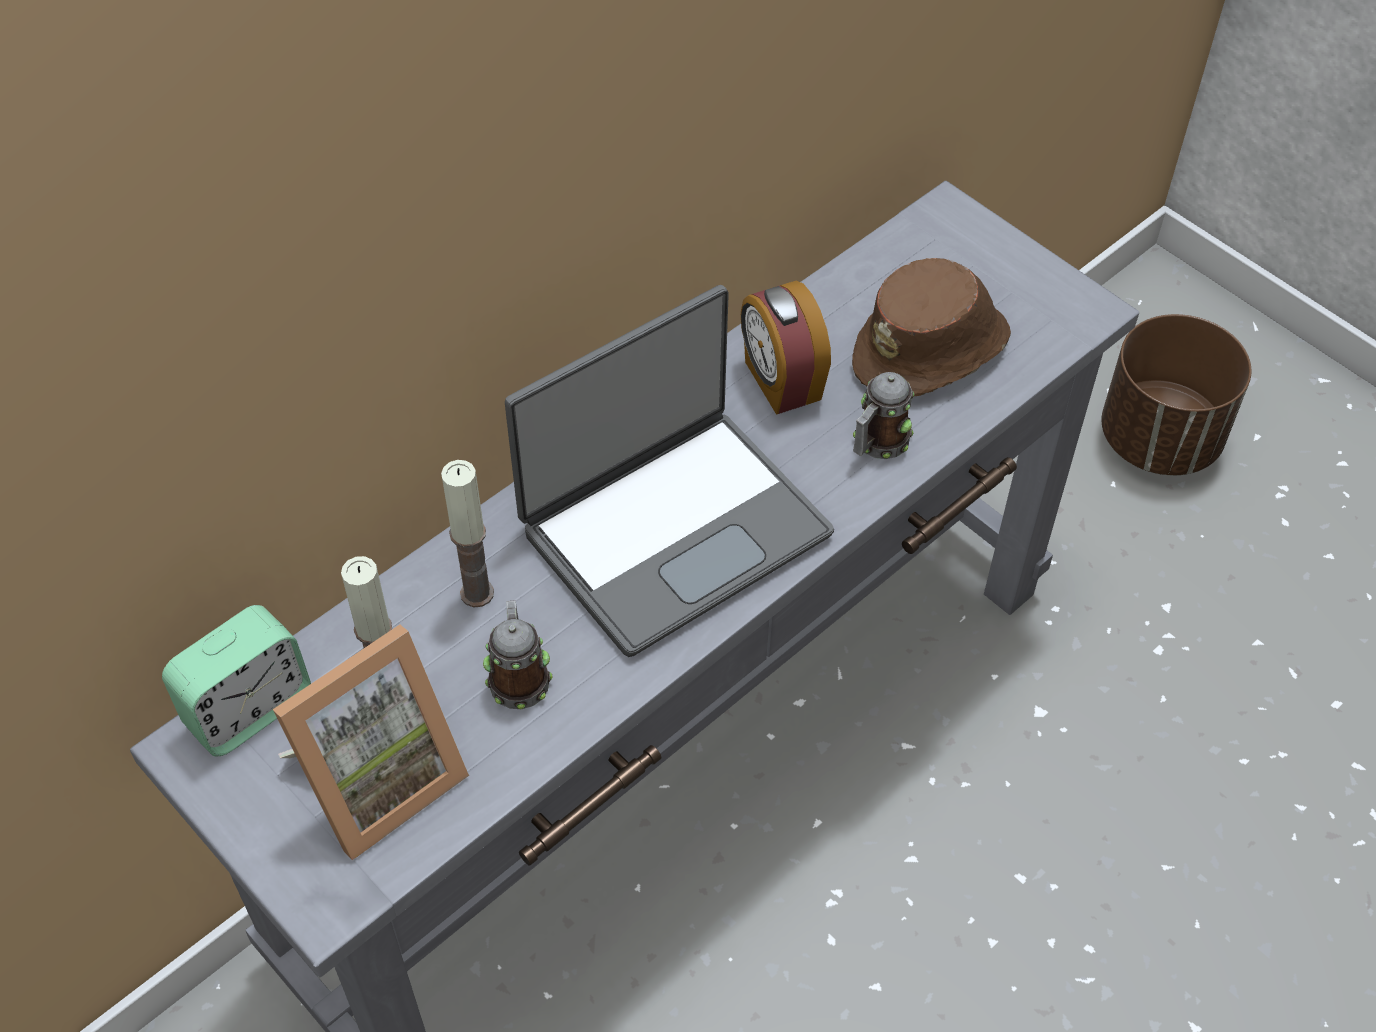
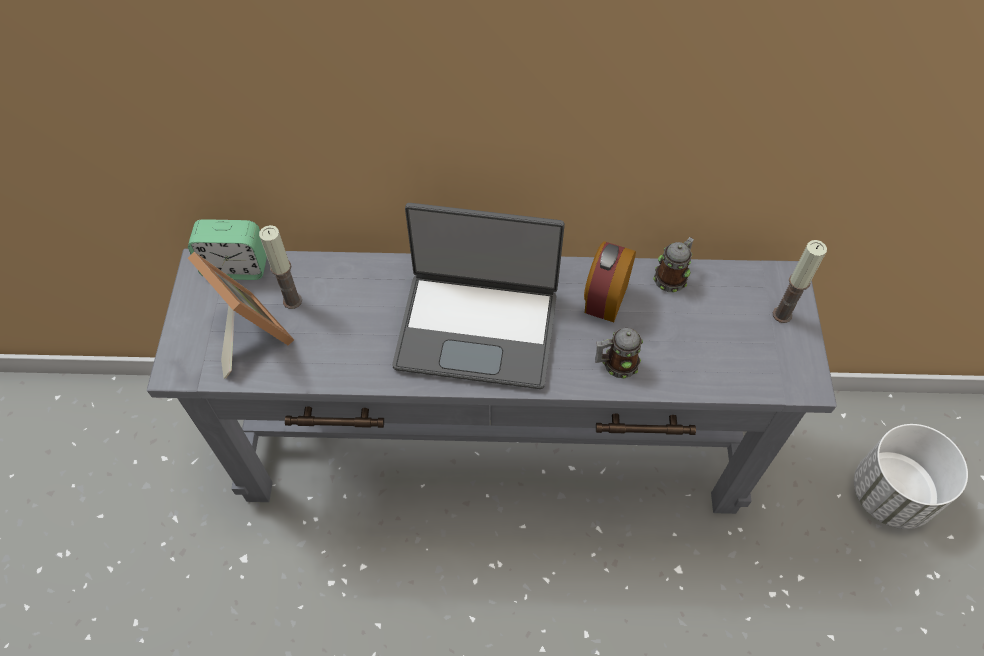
camera: 45 degrees right, 5 degrees up
picture frame [273,625,469,860] -> picture frame turned 135 degrees counterclockwise [188,252,294,379]
candle [441,460,494,607] -> candle moved to [773,240,827,323]
mug [483,600,553,709] -> mug moved to [653,237,694,292]
brown hat [852,258,1011,396] -> none
brown planter [1102,314,1252,476] -> white planter [854,424,968,529]

